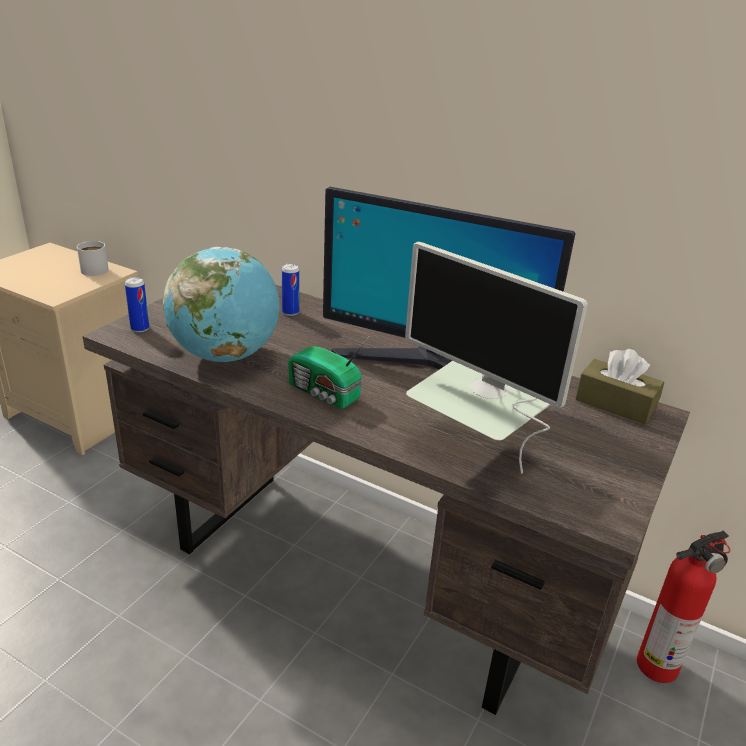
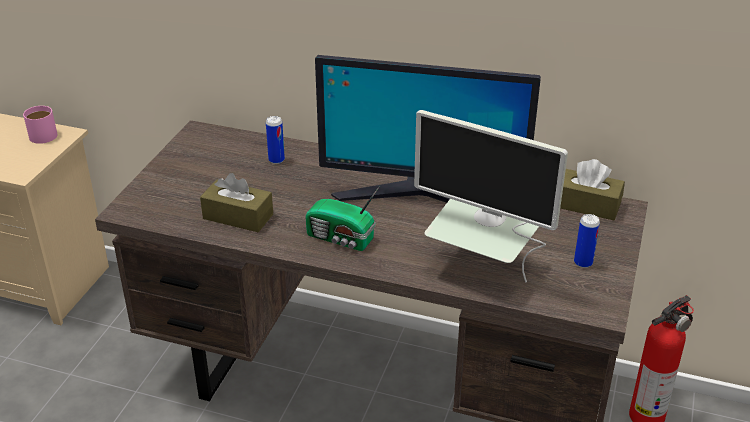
camera: 10 degrees left, 5 degrees up
white mug [77,241,109,276] -> pink mug [23,106,58,144]
can [125,277,149,332] -> can moved to [574,214,600,268]
globe [163,247,280,362] -> brown tissue box [200,173,273,232]

